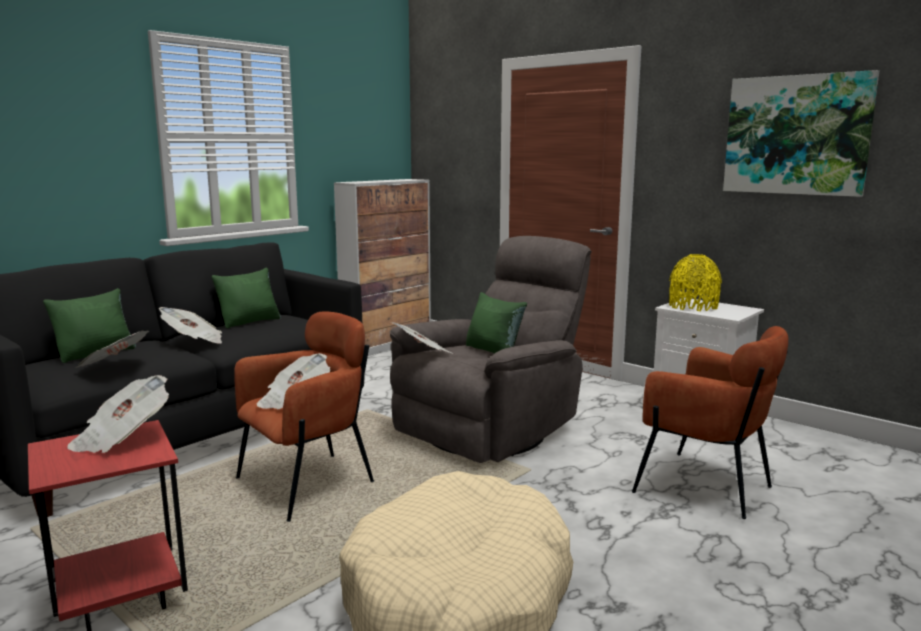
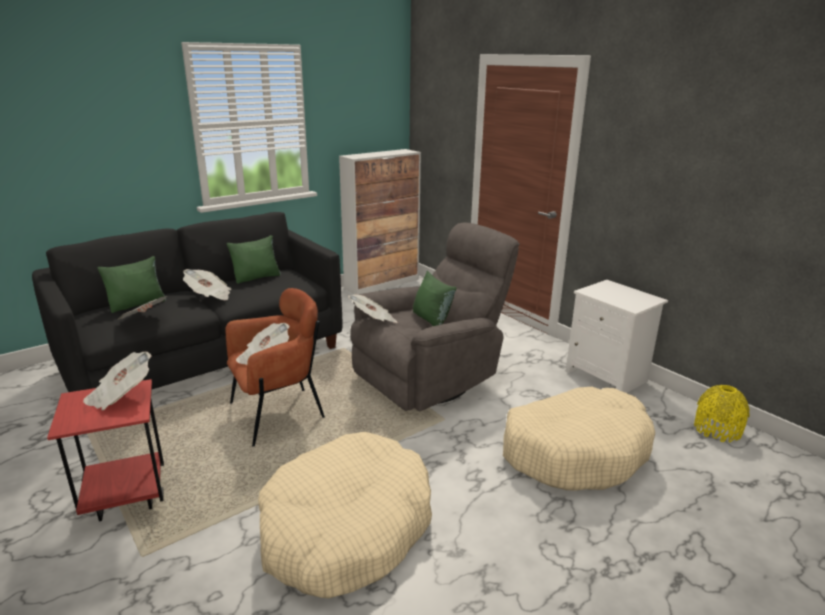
camera: 10 degrees right, 10 degrees up
brown armchair [632,326,788,519] -> beige dog bed [503,387,655,491]
yellow vase [669,254,722,311] -> yellow vase moved to [694,385,750,442]
picture [723,70,879,197] -> none

